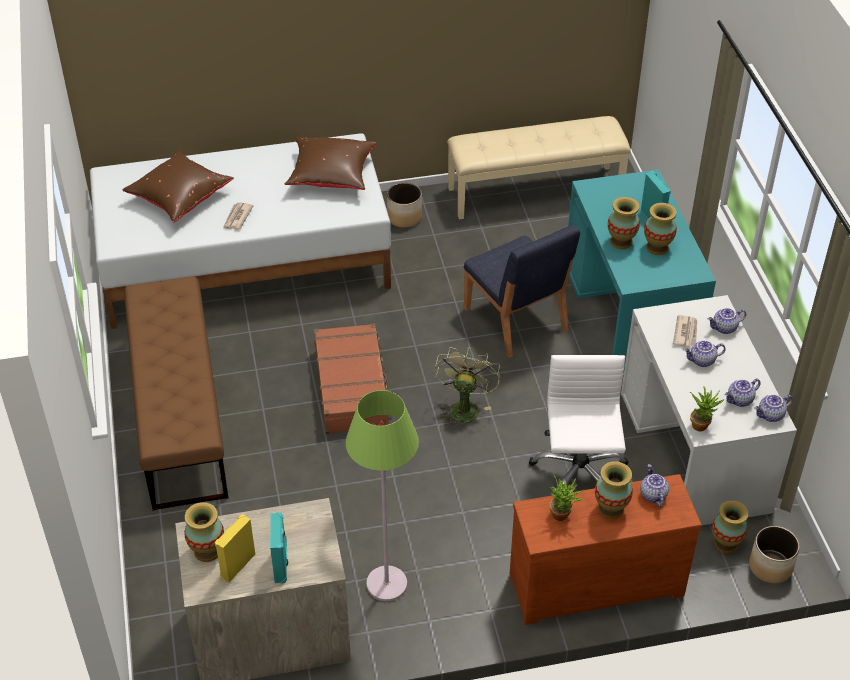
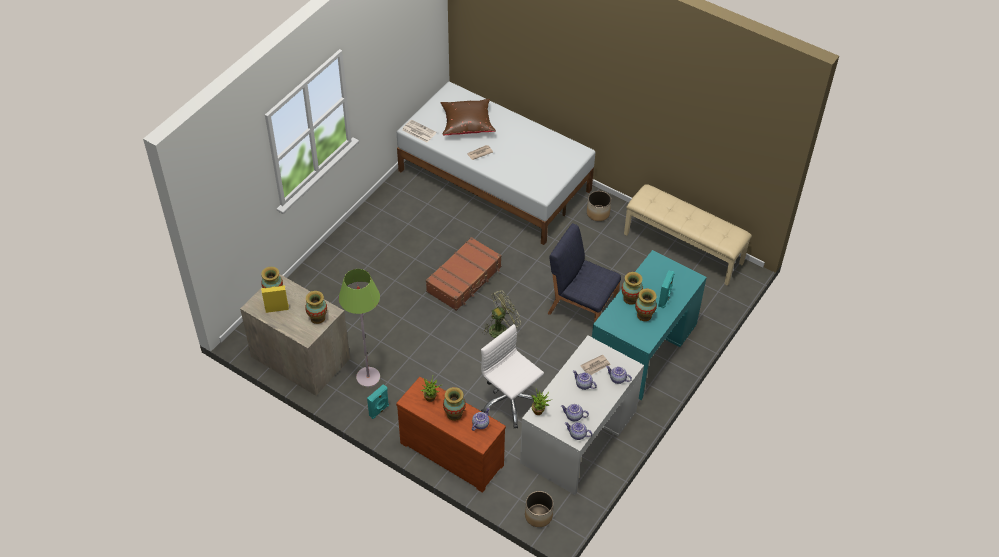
camera: 45 degrees right, 5 degrees up
brown bench [124,277,228,510] -> none
turquoise speaker [270,512,288,583] -> turquoise speaker moved to [367,384,389,419]
brown pillow [285,137,377,190] -> none
blue chair [464,225,580,358] -> blue chair turned 105 degrees clockwise [548,223,621,323]
white office chair [529,355,628,495] -> white office chair turned 90 degrees counterclockwise [481,324,544,429]
vase [712,500,748,553] -> vase moved to [305,291,327,324]
none -> newspaper [402,119,437,142]

